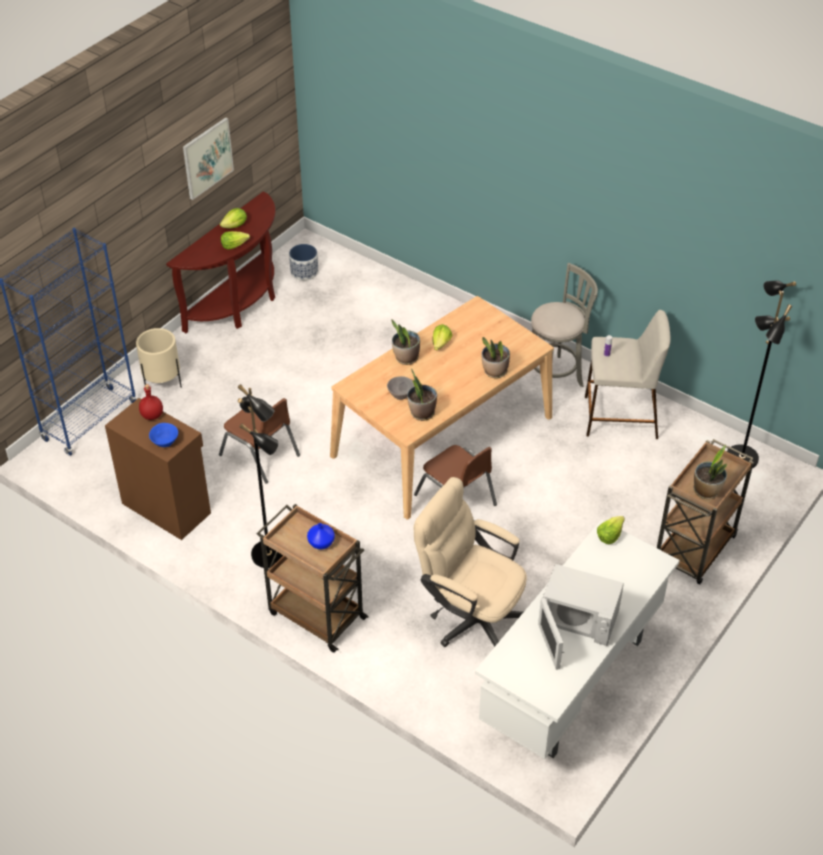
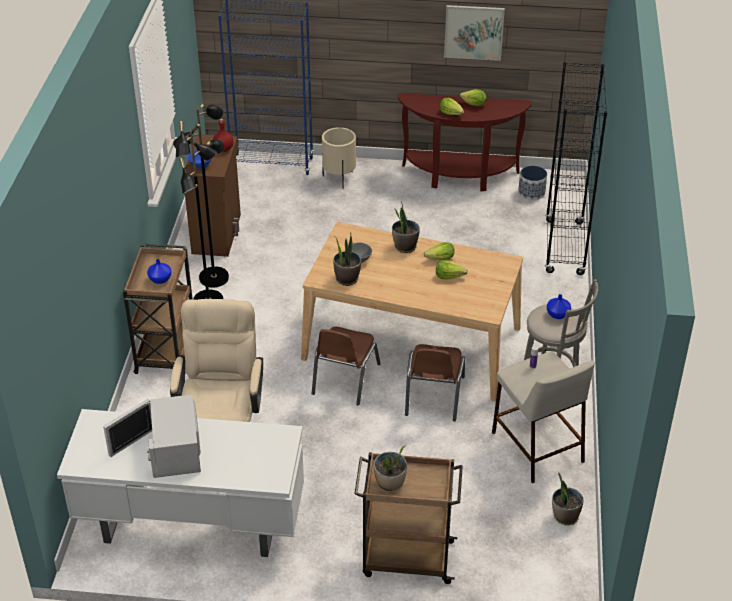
camera: 60 degrees right, 5 degrees down
brown chair [219,398,300,484] -> brown chair moved to [405,344,465,421]
potted plant [482,337,510,378] -> potted plant moved to [552,473,584,525]
lettuce [597,516,625,544] -> lettuce moved to [436,260,468,279]
black floor lamp [727,280,796,468] -> black floor lamp moved to [173,104,229,287]
none -> black bookcase [545,62,607,275]
none -> blue vase [547,294,571,319]

